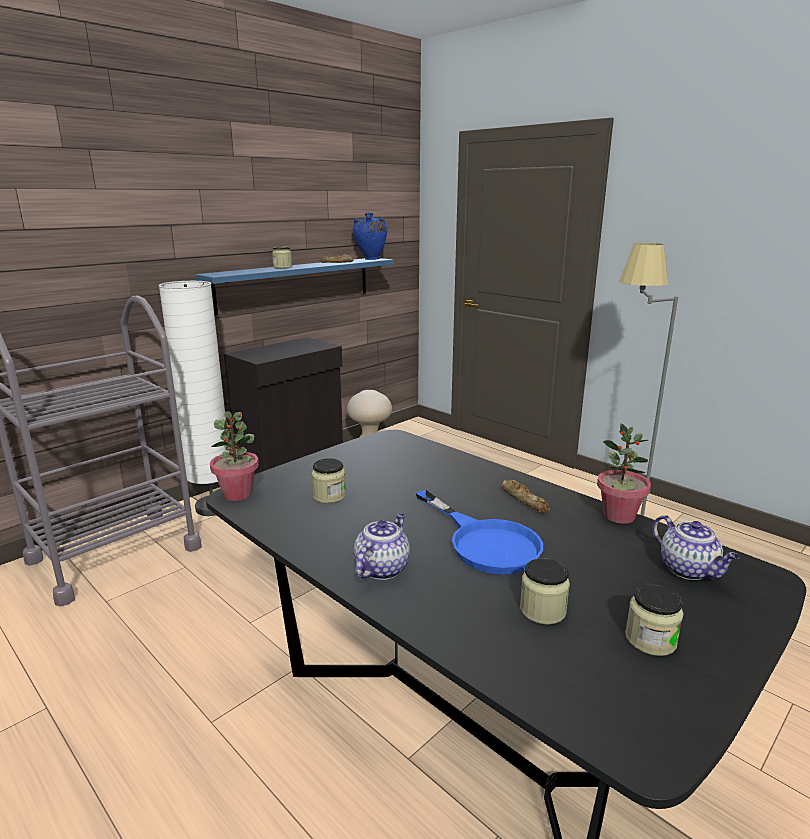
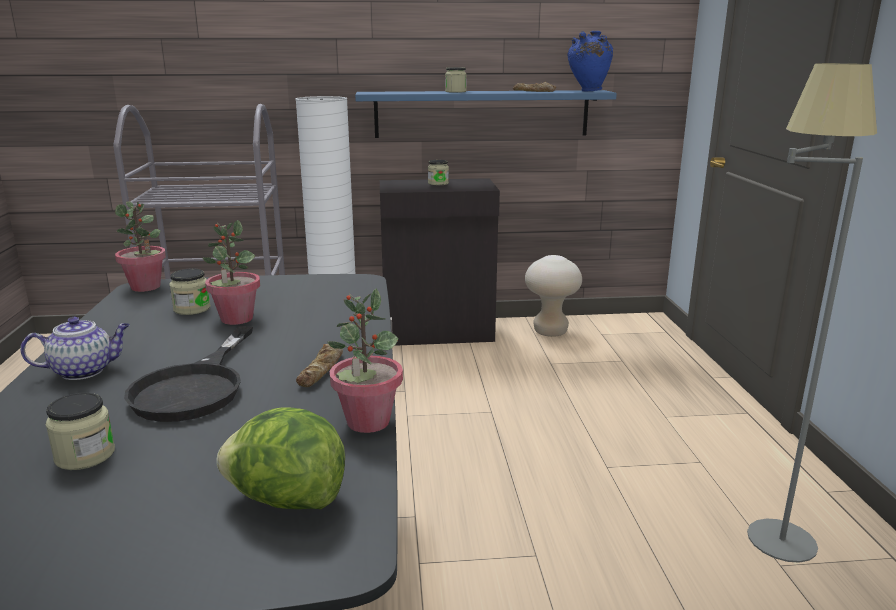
camera: 40 degrees right, 0 degrees up
blue frying pan [416,490,543,574] -> black frying pan [124,326,253,422]
jar [625,583,684,656] -> jar moved to [428,160,449,185]
teapot [652,515,740,580] -> lettuce [216,407,345,509]
none -> potted plant [202,220,260,325]

